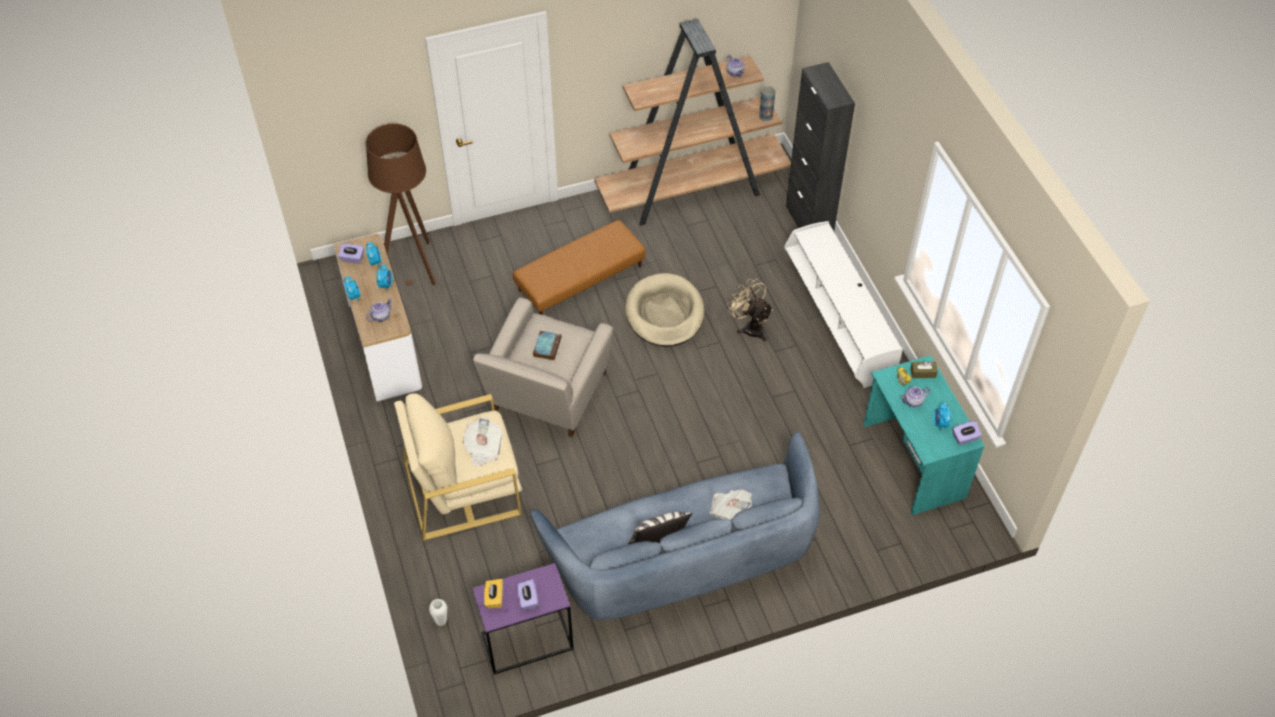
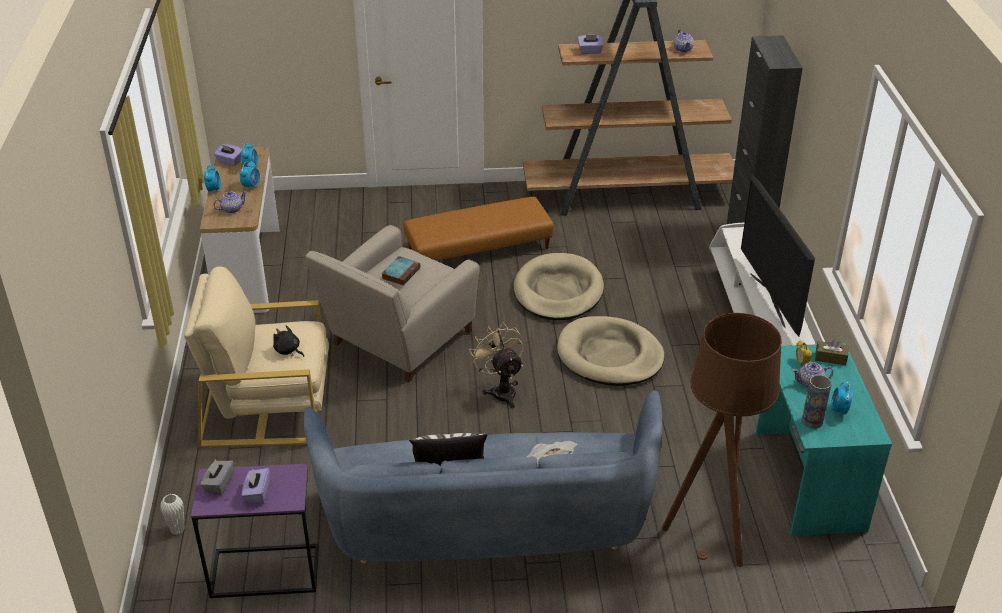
camera: 15 degrees right, 15 degrees down
brown floor lamp [366,124,436,285] -> brown floor lamp moved to [662,313,782,567]
newspaper [463,417,504,466] -> black plush toy [273,326,304,357]
yellow tissue box [484,579,503,608] -> grey tissue box [200,459,234,495]
beige fan [727,278,773,342] -> beige fan moved to [469,322,525,408]
vase [759,86,775,121] -> vase moved to [802,375,832,429]
purple tissue box [952,421,982,445] -> purple tissue box moved to [578,34,604,54]
none -> beige dog bed [557,316,665,386]
none -> television [741,174,815,336]

